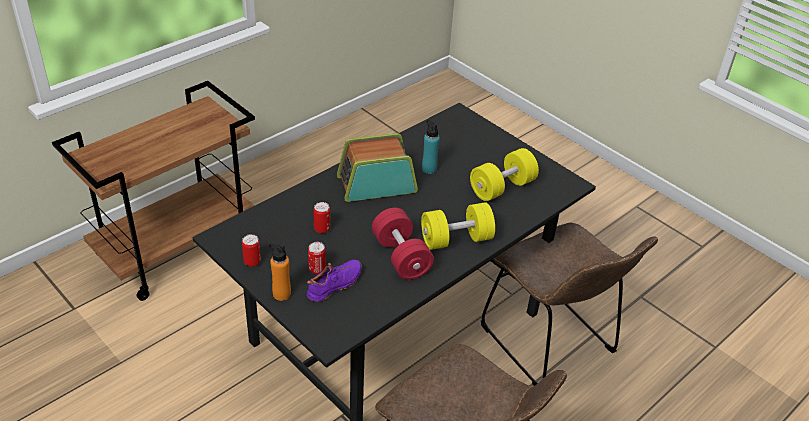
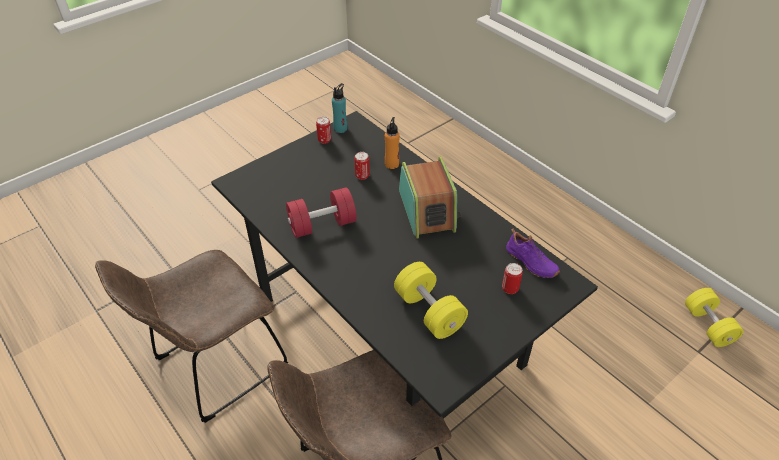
camera: 95 degrees right, 5 degrees up
brown cart [52,81,255,301] -> none
orange bottle [269,243,291,301] -> orange bottle moved to [385,117,400,169]
purple shoe [307,260,362,302] -> purple shoe moved to [506,229,560,278]
can [308,242,326,274] -> can moved to [502,263,523,294]
yellow dumbbell [421,202,495,250] -> yellow dumbbell moved to [685,288,744,347]
turquoise bottle [422,120,440,174] -> turquoise bottle moved to [332,83,347,133]

